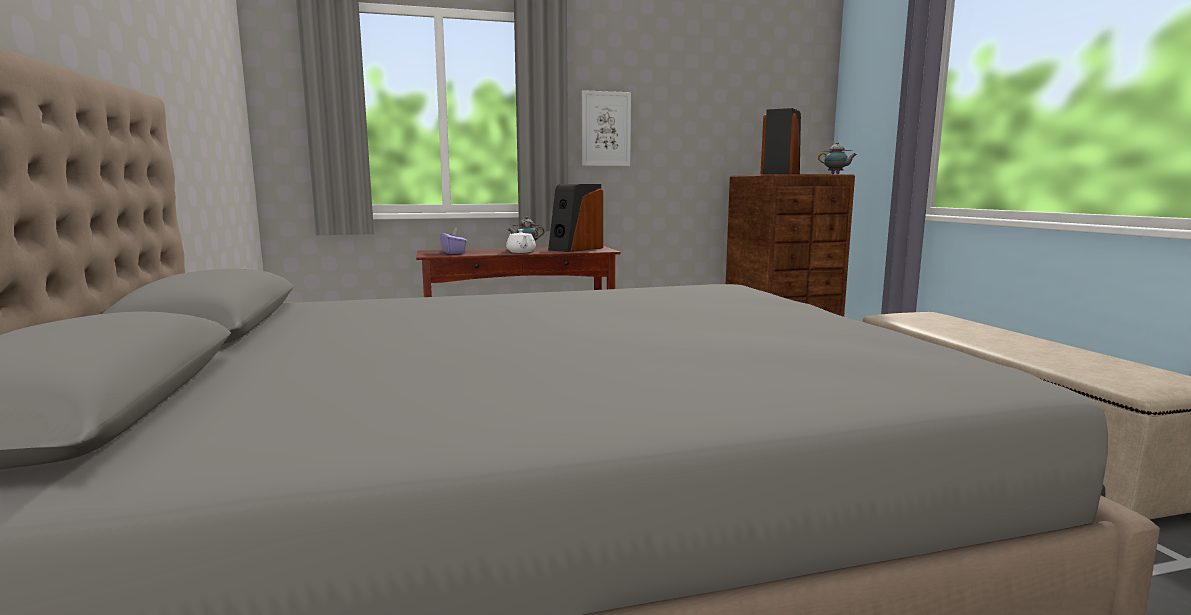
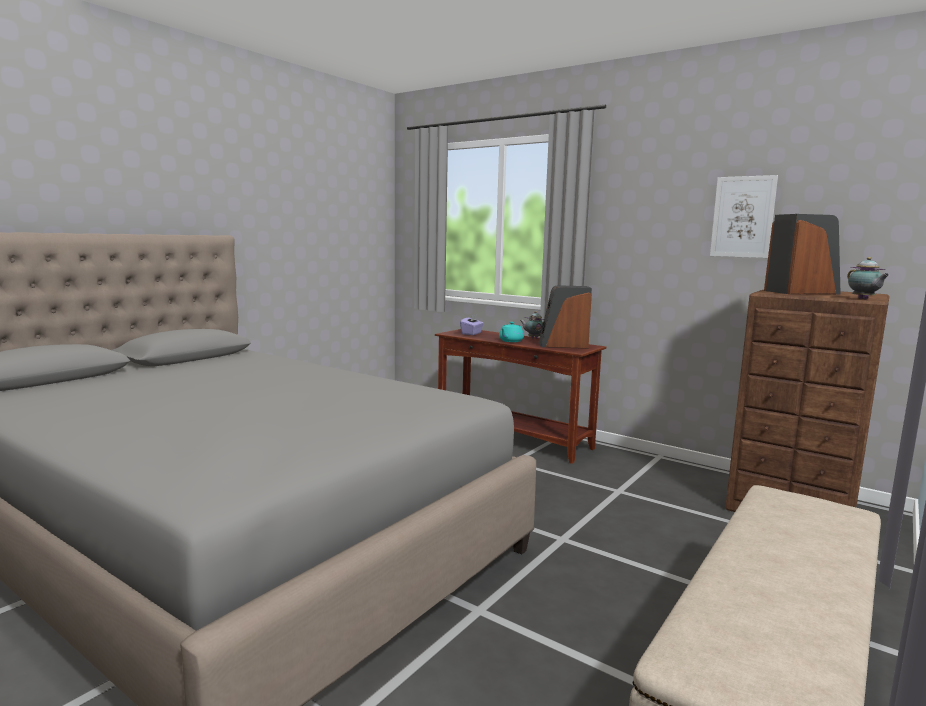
camera: 50 degrees right, 0 degrees up
white teapot [506,229,536,253] -> turquoise teapot [499,322,524,342]
picture [582,90,631,166] -> picture moved to [710,175,778,258]

